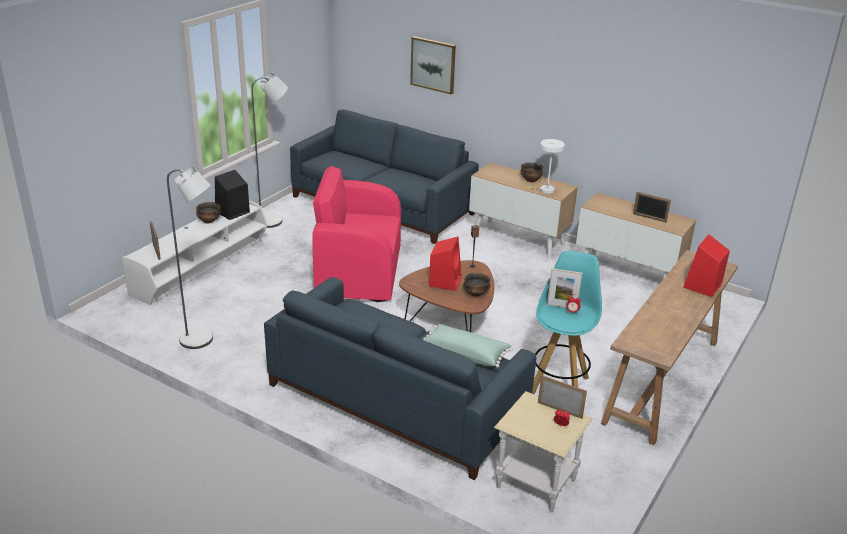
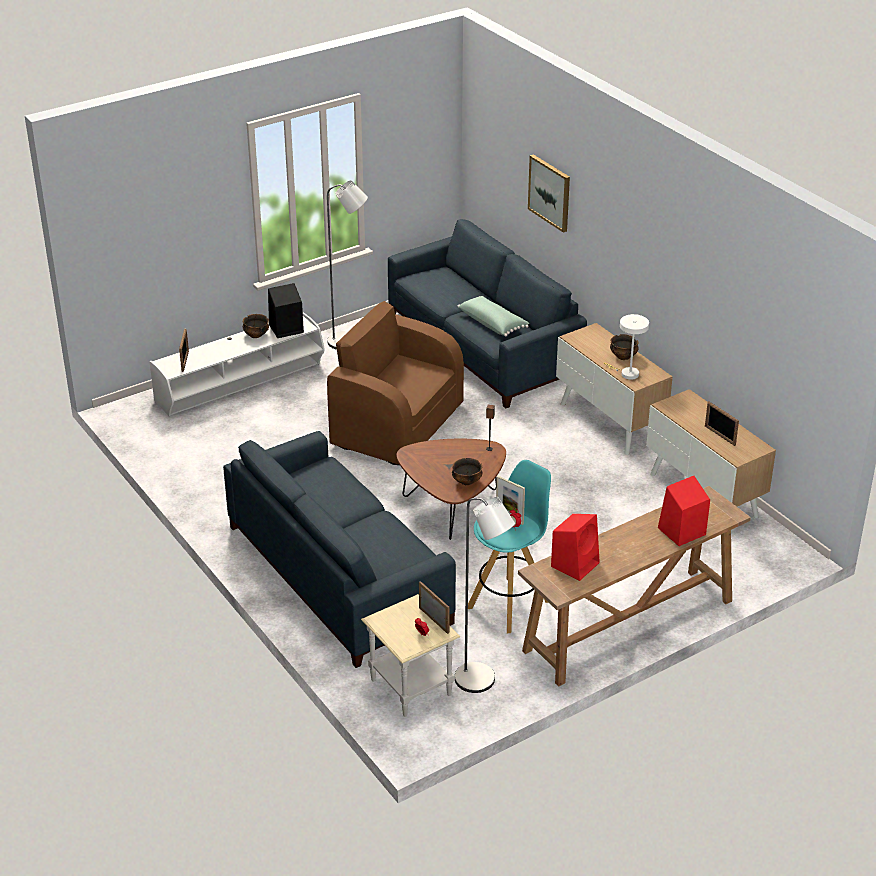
camera: 25 degrees right, 5 degrees up
grey floor lamp [167,166,213,349] -> grey floor lamp moved to [455,497,515,693]
pink armchair [312,166,401,302] -> brown armchair [327,301,464,465]
green pillow [423,324,512,368] -> green pillow moved to [458,296,529,336]
red speaker [429,237,462,291] -> red speaker moved to [551,514,600,581]

